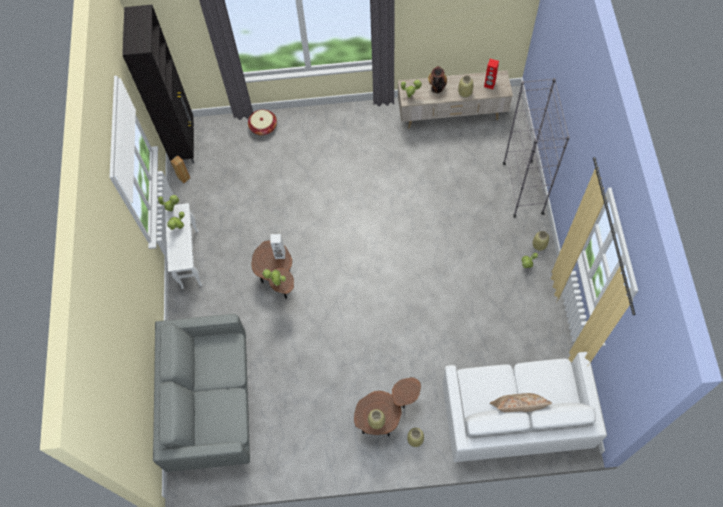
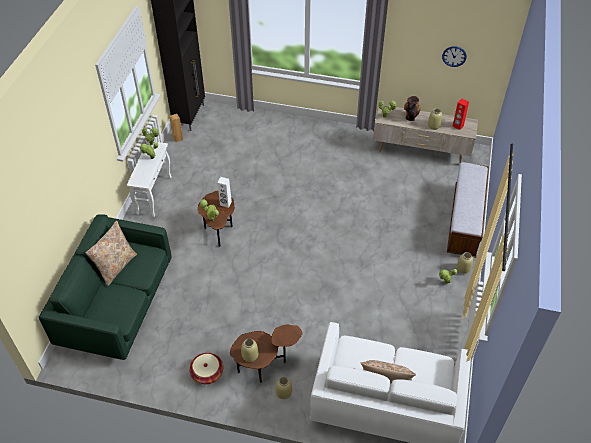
camera: 15 degrees right, 15 degrees down
grey sofa [153,314,250,472] -> green sofa [39,214,172,360]
basket [248,110,277,135] -> basket moved to [189,353,223,384]
grey bookcase [503,78,570,218] -> bench [447,162,489,258]
none -> beige pillow [86,221,137,286]
none -> wall clock [442,46,466,67]

